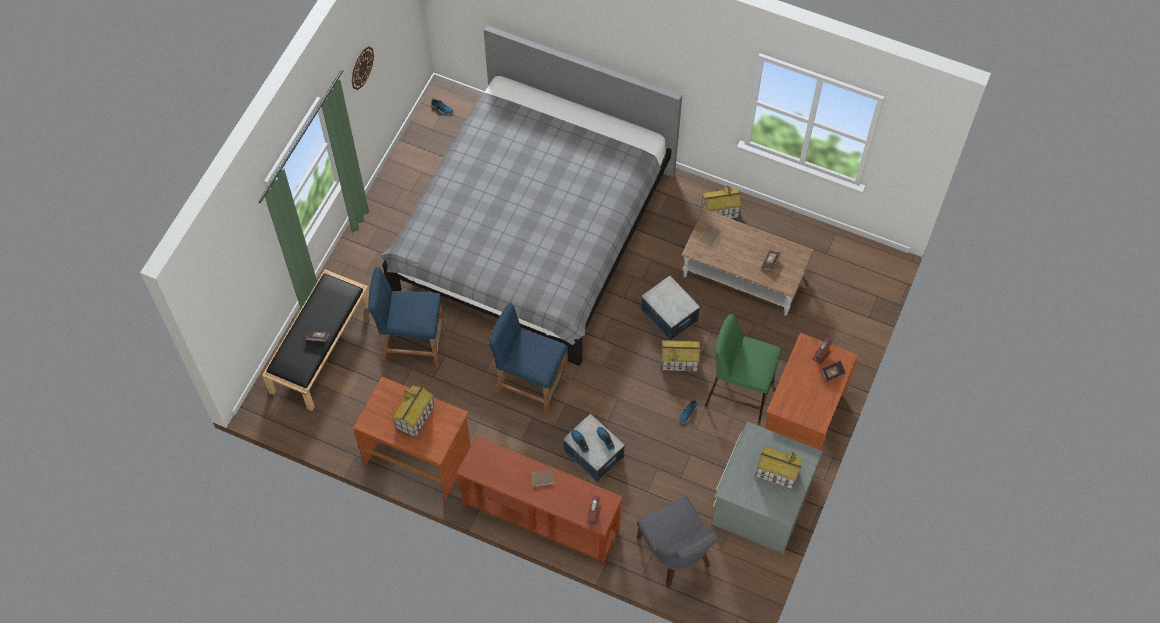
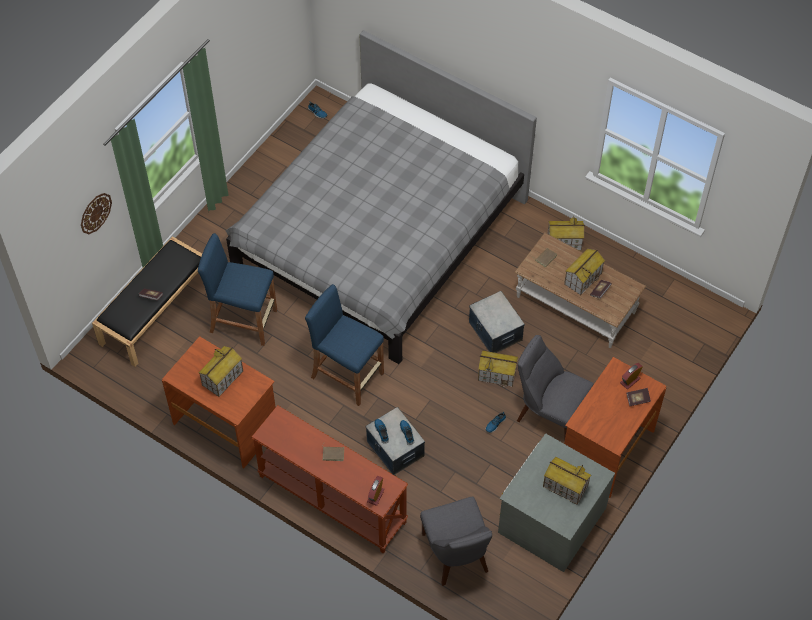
camera: 10 degrees right, 5 degrees down
wall clock [352,46,374,90] -> wall clock moved to [81,193,112,234]
green stool [705,314,781,424] -> grey chair [517,335,594,442]
none -> toy house [564,249,605,296]

